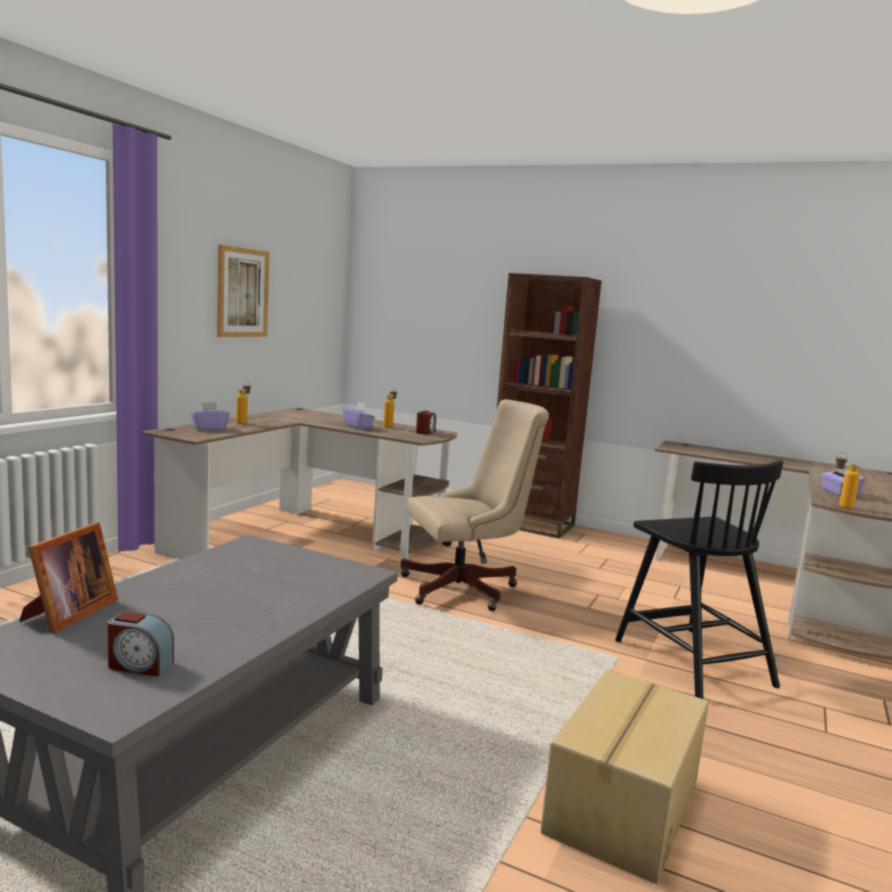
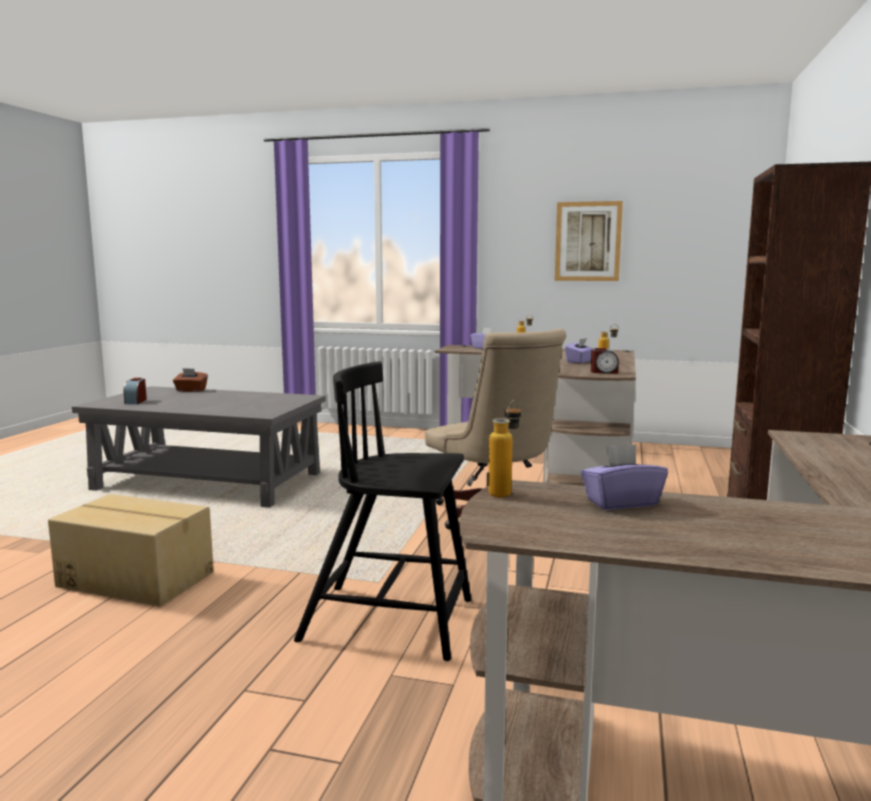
camera: 80 degrees right, 0 degrees up
picture frame [19,522,118,633] -> brown tissue box [173,368,208,392]
black chair [615,460,783,699] -> black chair turned 45 degrees clockwise [294,361,471,661]

